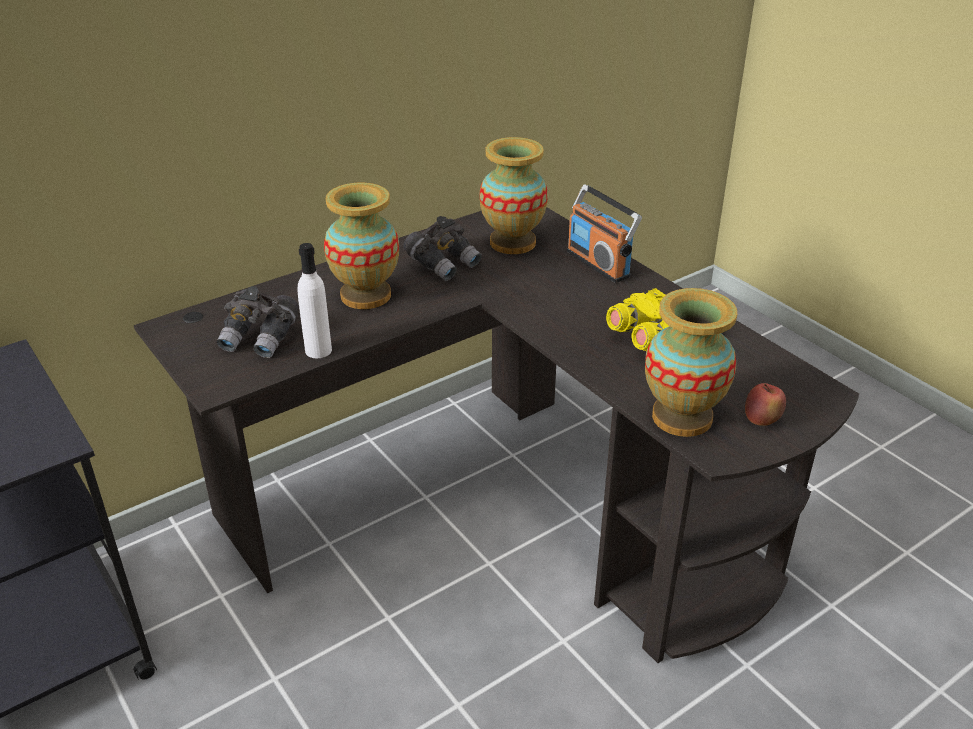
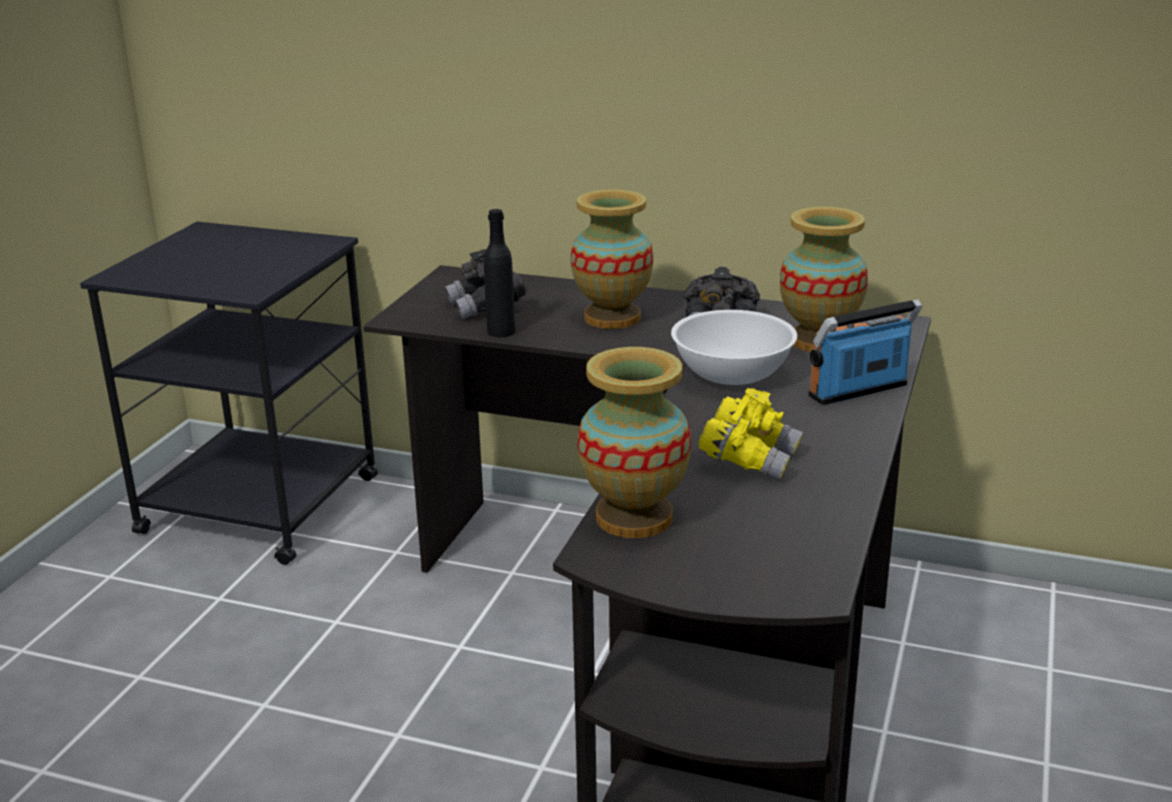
camera: 55 degrees right, 10 degrees down
white bottle [297,243,332,358] -> black bottle [484,209,515,337]
radio [567,184,642,283] -> radio turned 45 degrees clockwise [808,299,923,405]
apple [745,383,786,426] -> none
none -> white bowl [671,310,797,385]

